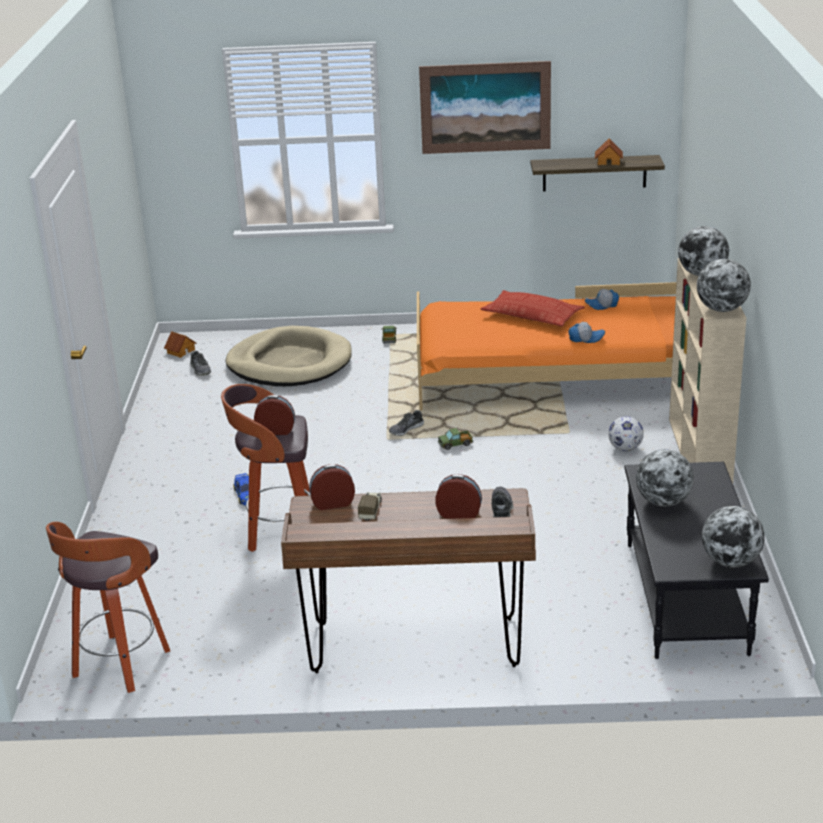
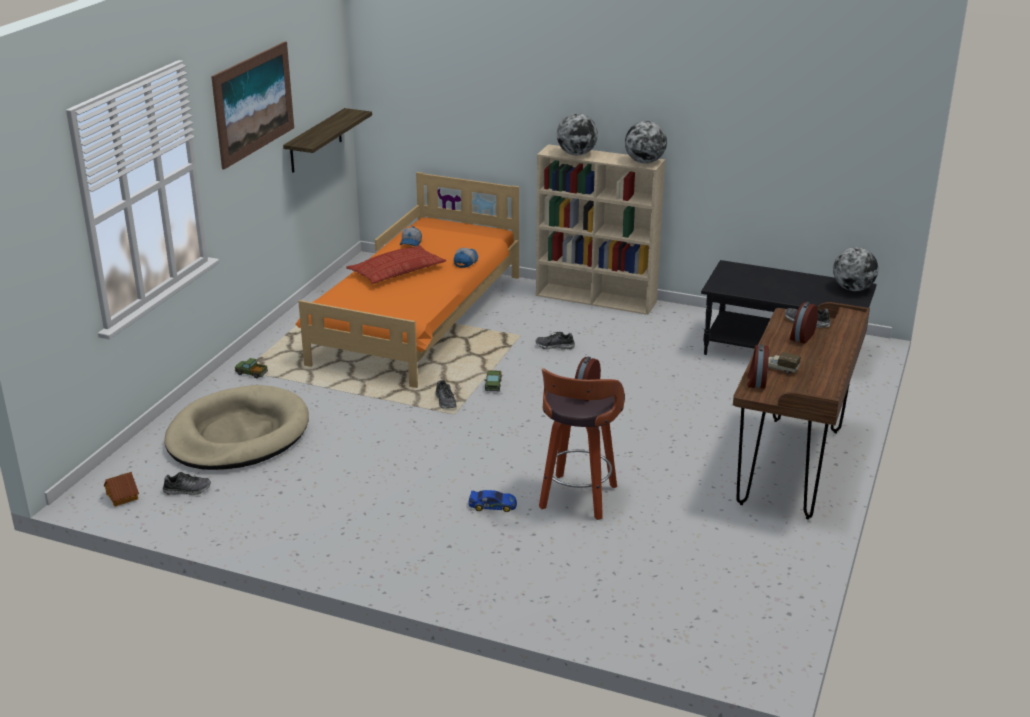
camera: 70 degrees left, 0 degrees up
stool [46,522,170,693] -> none
toy house [595,138,623,165] -> none
football [608,416,644,451] -> none
globe [636,449,694,507] -> none
none -> shoe [536,332,575,350]

